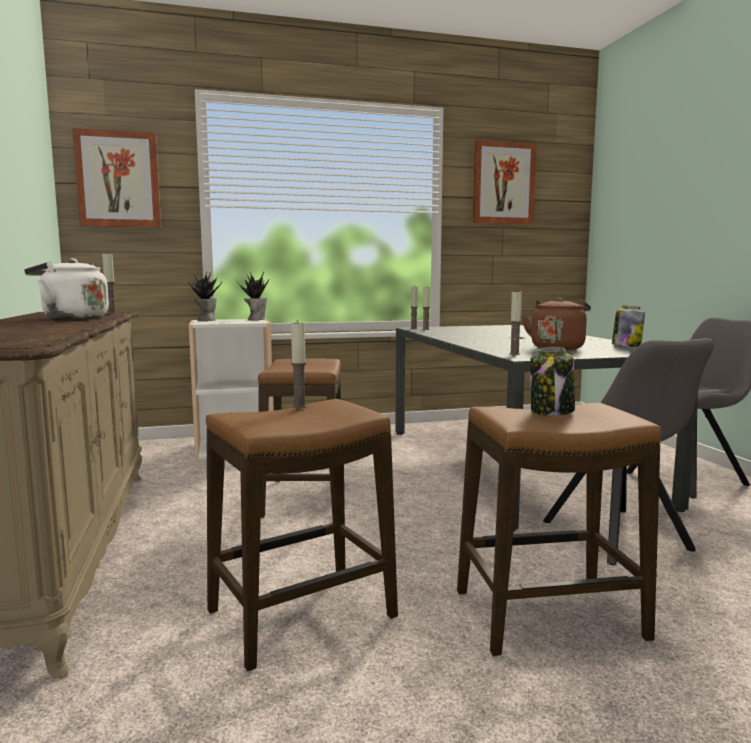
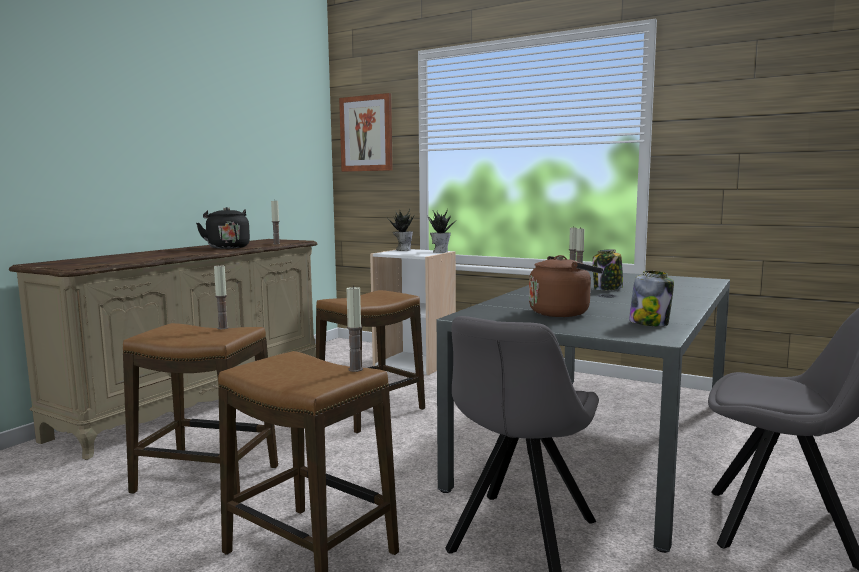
camera: 45 degrees right, 0 degrees up
white kettle [24,258,109,319] -> black kettle [196,207,250,249]
picture [473,140,537,225] -> none
candle [509,292,522,355] -> candle moved to [346,285,363,372]
jar [530,347,575,416] -> jar moved to [593,249,623,290]

